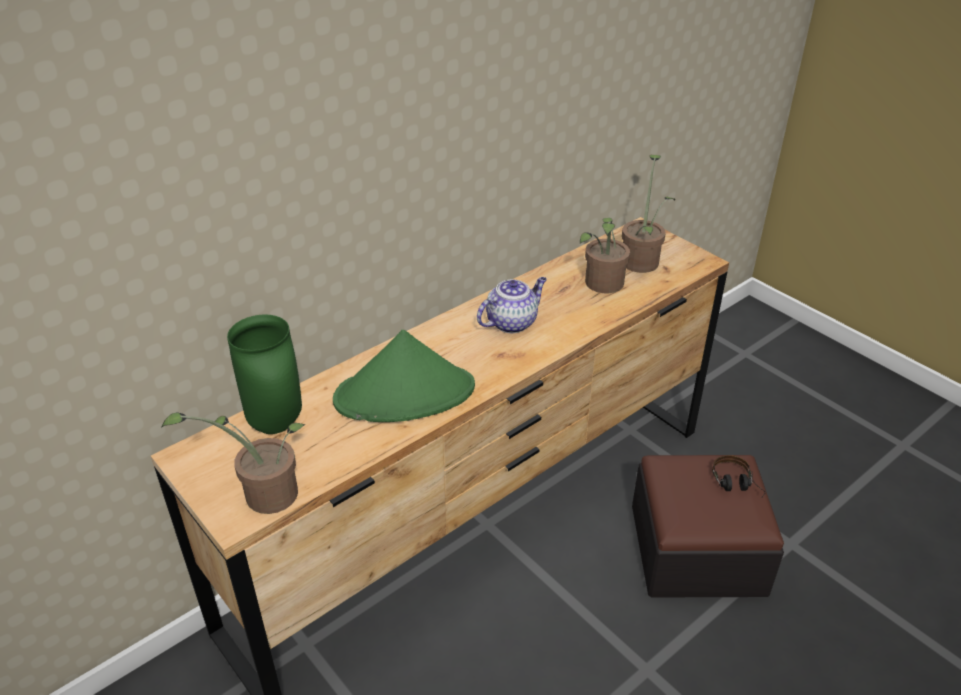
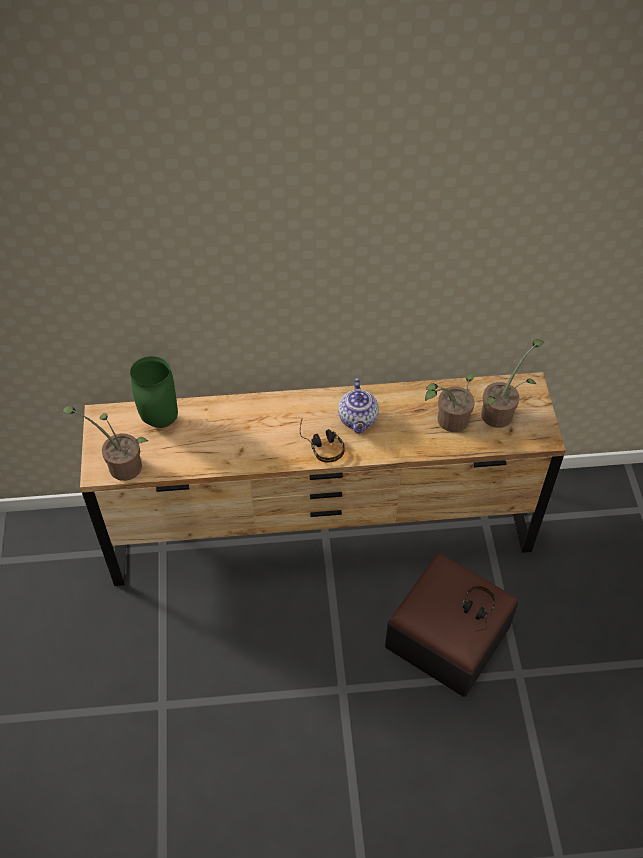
camera: 35 degrees right, 15 degrees up
green hat [333,330,475,422] -> none
teapot [477,277,547,333] -> teapot turned 90 degrees clockwise [338,378,379,434]
none -> headphones [300,419,345,463]

